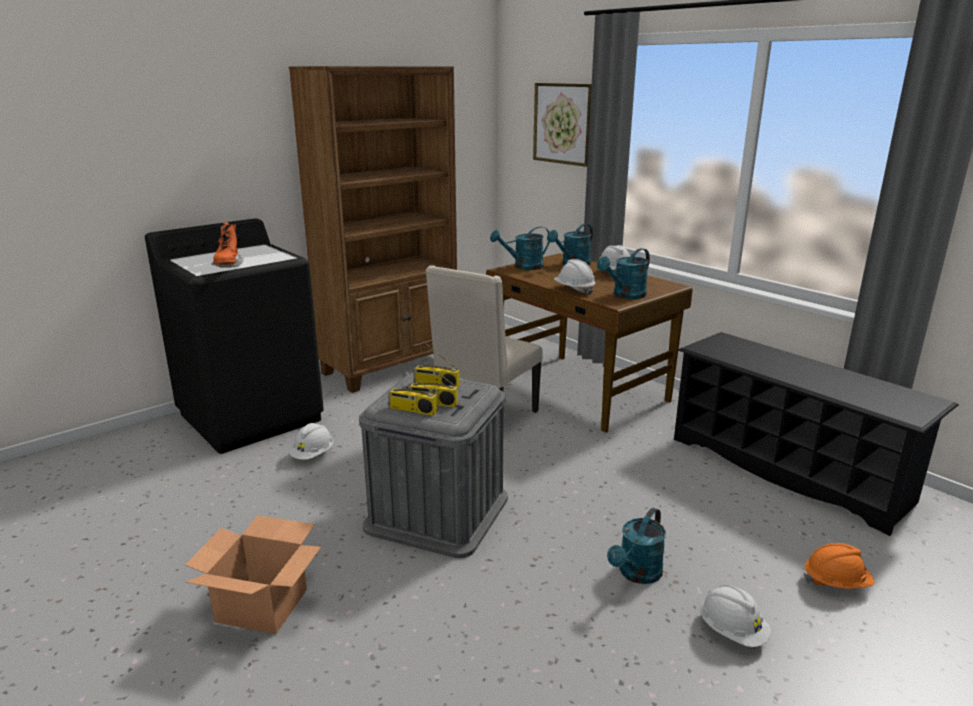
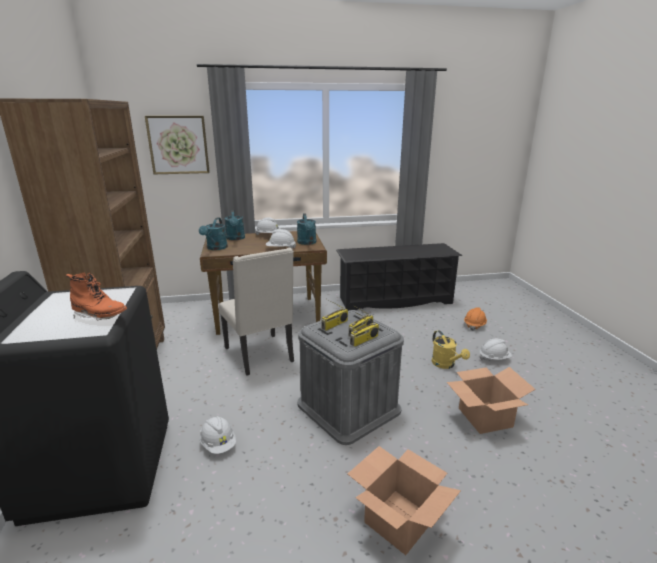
camera: 60 degrees left, 0 degrees up
turquoise watering can [607,508,666,584] -> yellow watering can [432,330,470,369]
none -> cardboard box [447,367,535,434]

